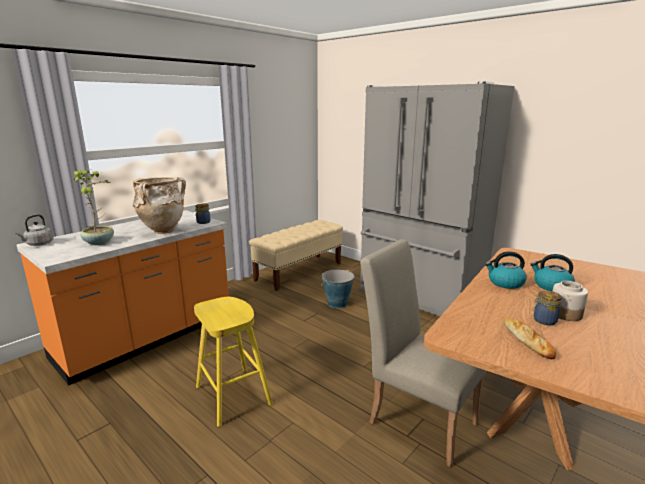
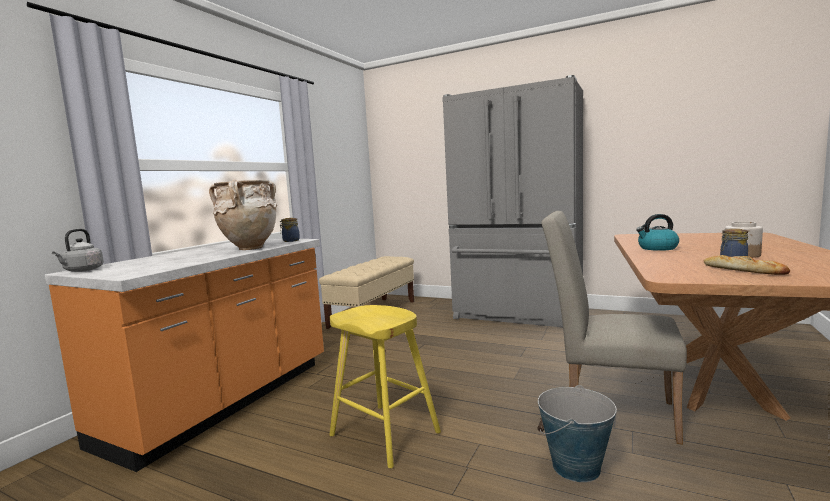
camera: 15 degrees left, 10 degrees down
potted plant [74,169,114,245] -> none
bucket [321,270,354,308] -> bucket moved to [537,385,617,482]
kettle [530,254,575,291] -> none

